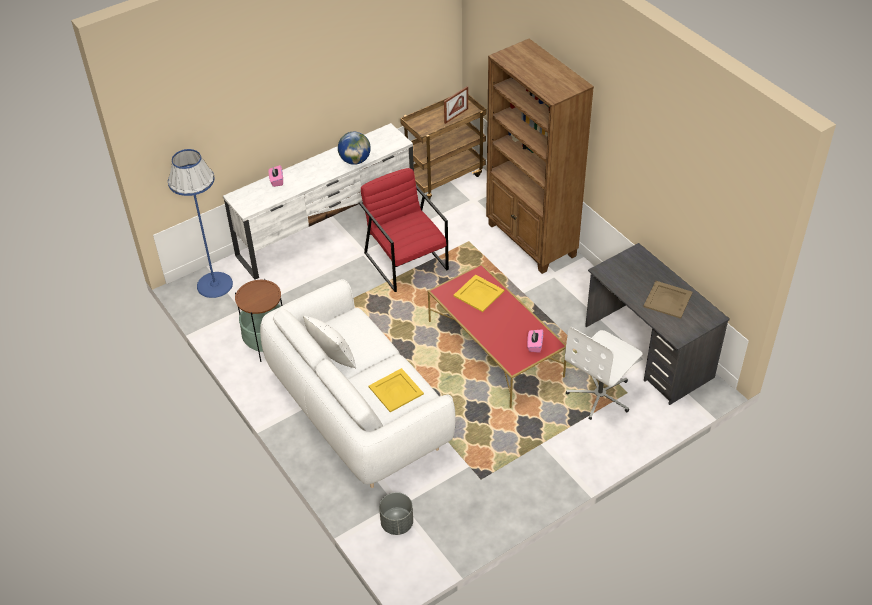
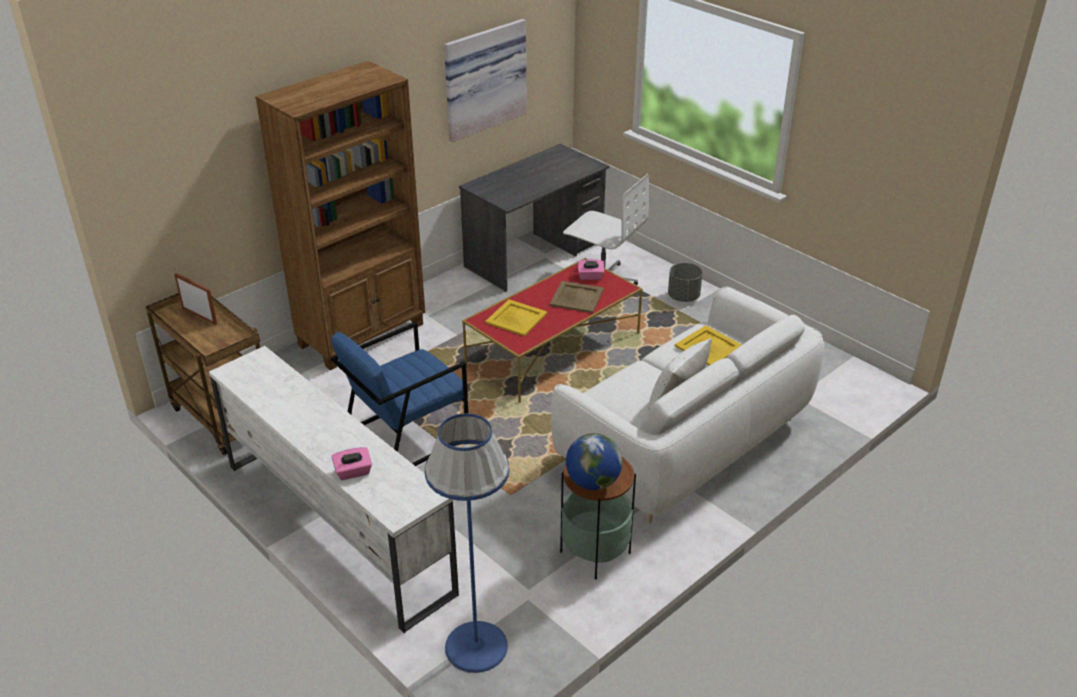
camera: 100 degrees left, 10 degrees down
globe [338,132,371,165] -> globe moved to [566,433,622,490]
red armchair [359,168,449,292] -> blue armchair [331,322,468,466]
grey planter [379,492,413,535] -> grey planter moved to [668,263,703,302]
beige tray [643,281,692,319] -> beige tray moved to [550,281,604,313]
none -> picture [444,19,527,142]

